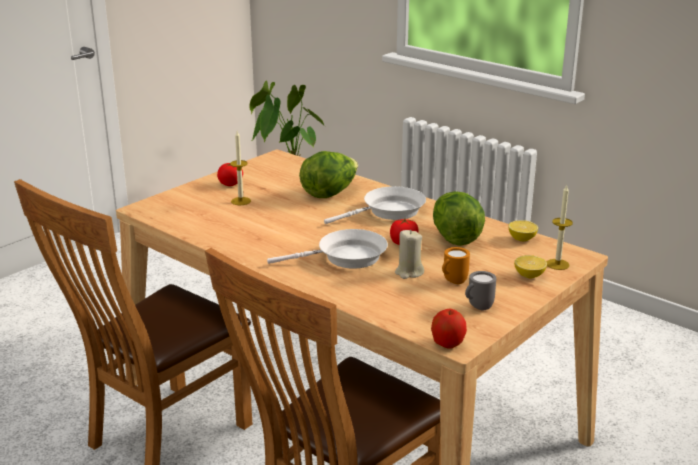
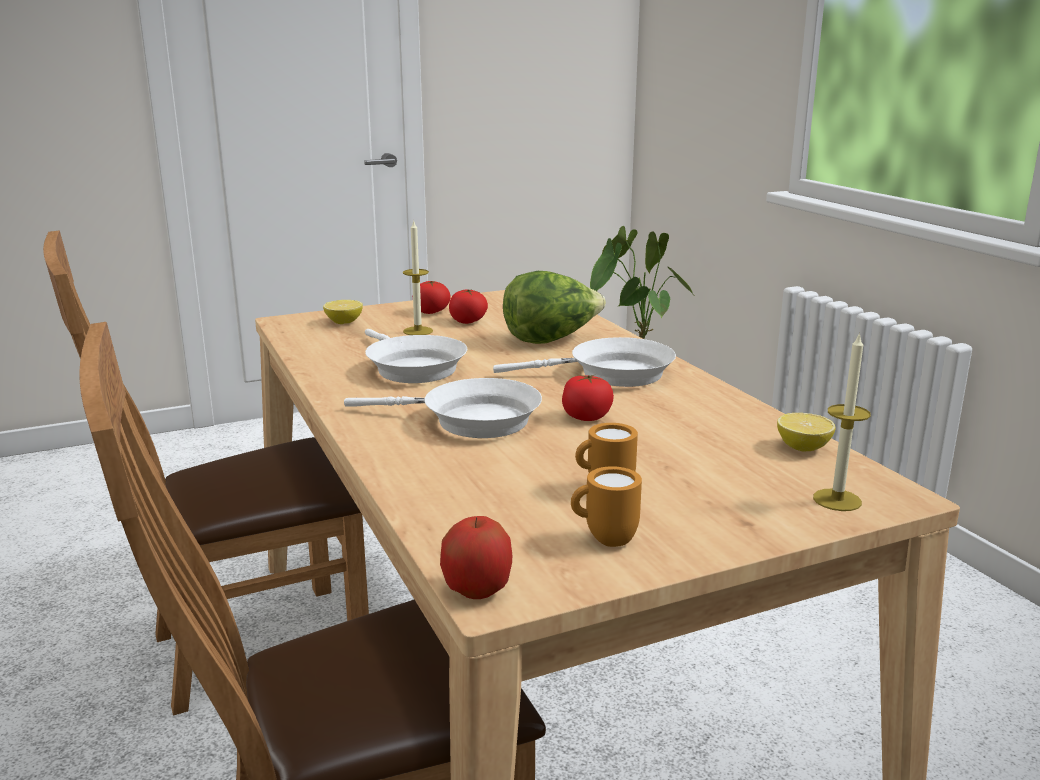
camera: 25 degrees right, 5 degrees down
beige candle [395,230,424,279] -> none
lettuce [433,191,485,246] -> none
grey mug [465,271,496,311] -> orange mug [571,466,642,547]
lemon [514,255,547,279] -> lemon moved to [323,300,363,324]
none -> white frying pan [365,329,467,383]
none -> tomato [449,289,488,324]

